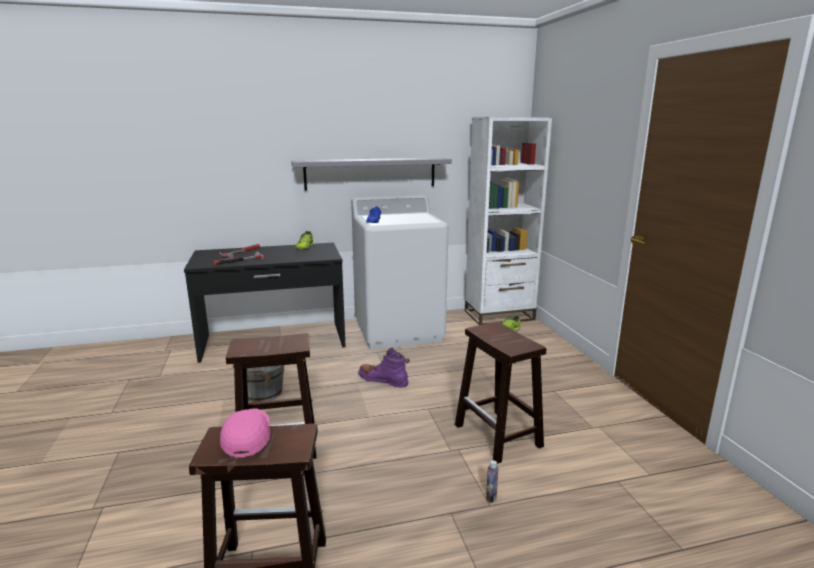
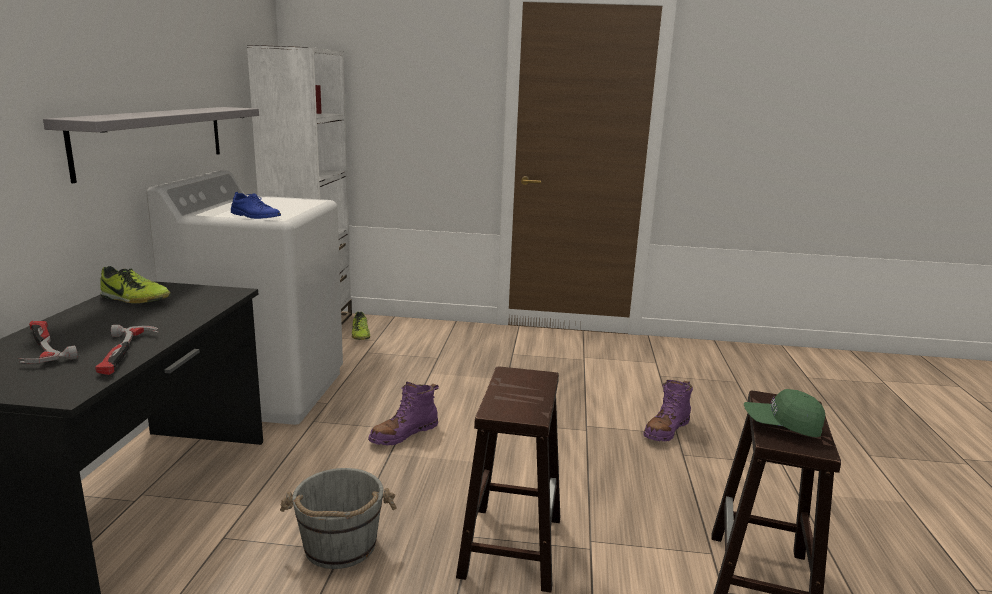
camera: 70 degrees left, 0 degrees up
pink cap [220,408,271,458] -> green cap [744,389,825,437]
brown stool [455,322,546,464] -> none
bottle [486,460,499,503] -> purple boot [643,380,693,441]

